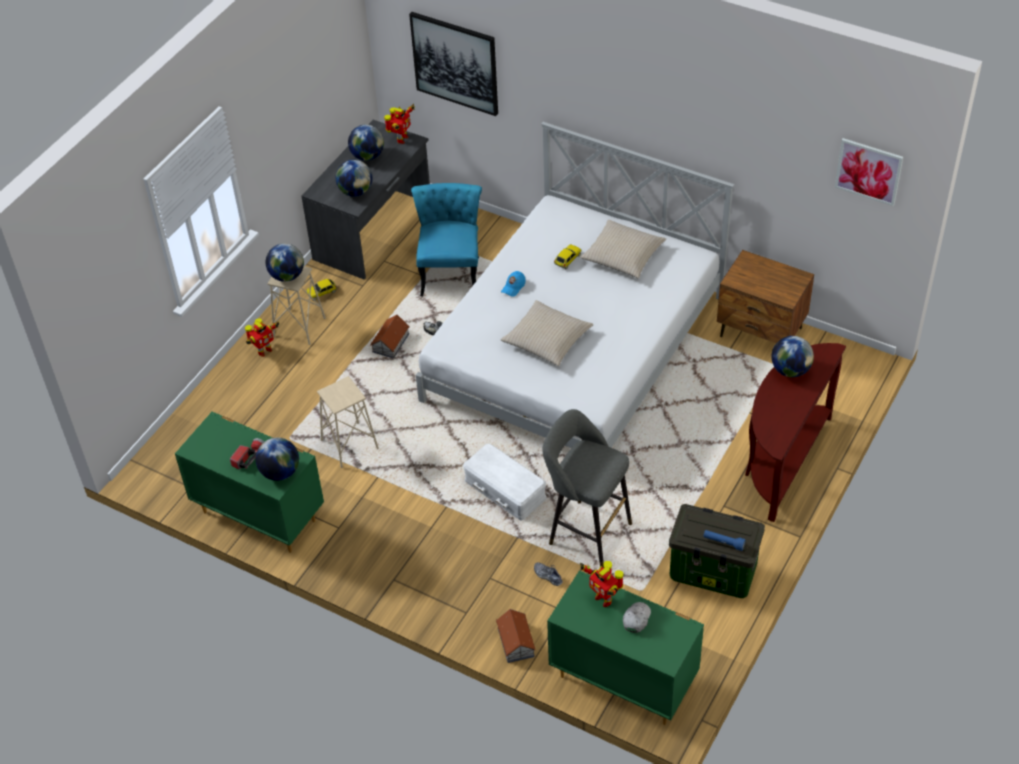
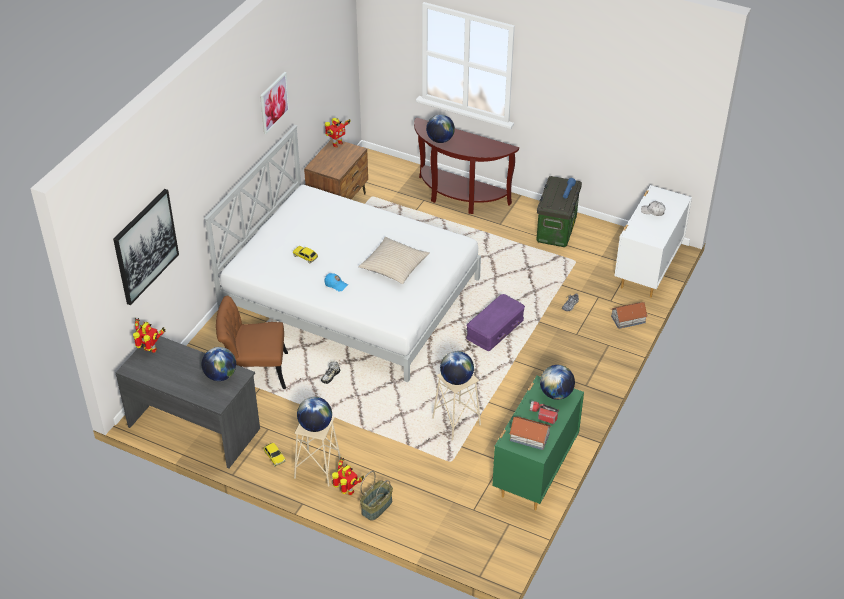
camera: 95 degrees left, 5 degrees down
globe [348,125,384,161] -> globe moved to [440,351,474,385]
toy house [370,315,409,358] -> toy house moved to [509,416,552,450]
turquoise chair [411,183,482,296] -> brown chair [216,296,288,389]
white storage box [463,444,546,521] -> purple storage box [466,294,525,351]
grey stool [542,409,632,568] -> none
green dresser [547,570,704,725] -> white dresser [614,185,692,298]
beige pillow [580,220,666,278] -> none
toy robot [580,561,623,607] -> toy robot moved to [325,118,350,147]
picture [835,138,903,206] -> picture moved to [260,72,290,134]
none -> basket [360,471,393,520]

